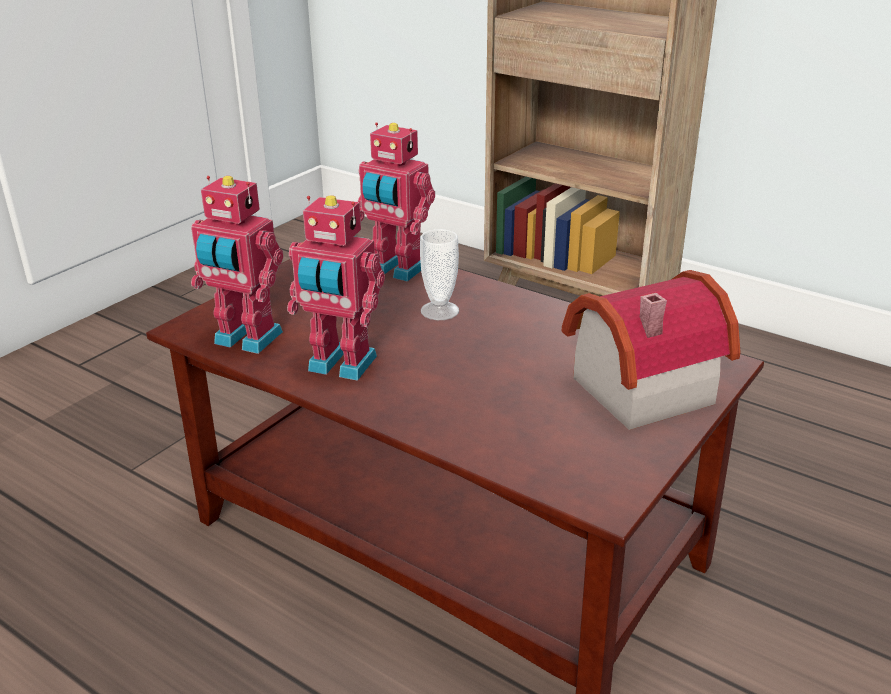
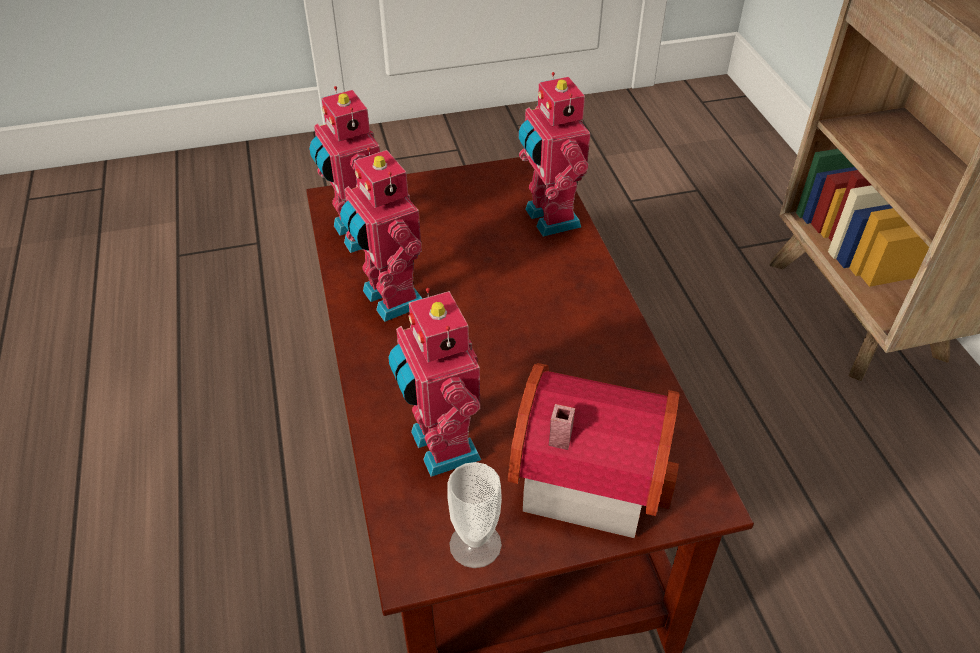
camera: 40 degrees right, 15 degrees up
cup [420,229,459,320] -> cup moved to [447,462,502,568]
none -> toy robot [388,288,481,477]

